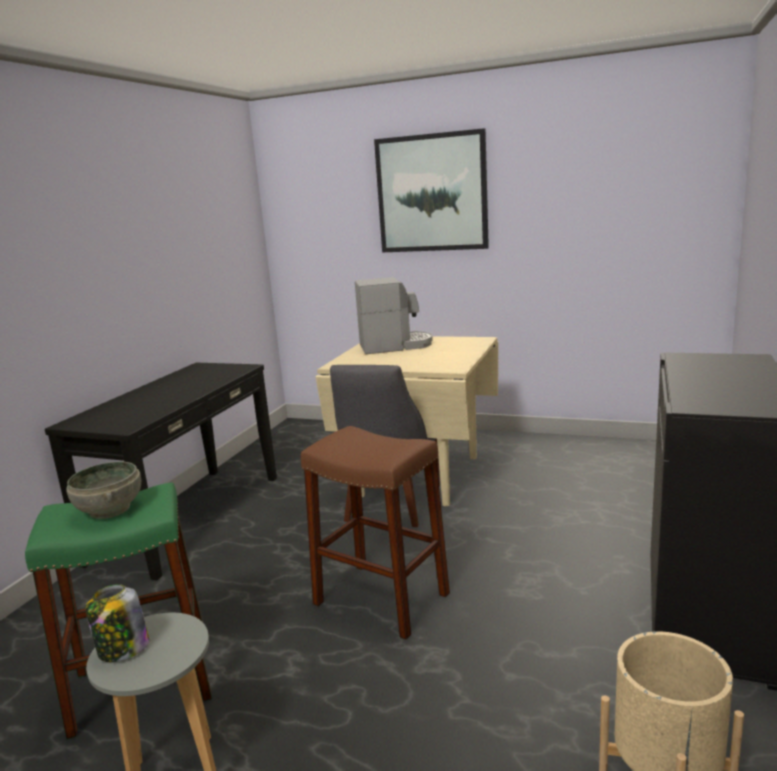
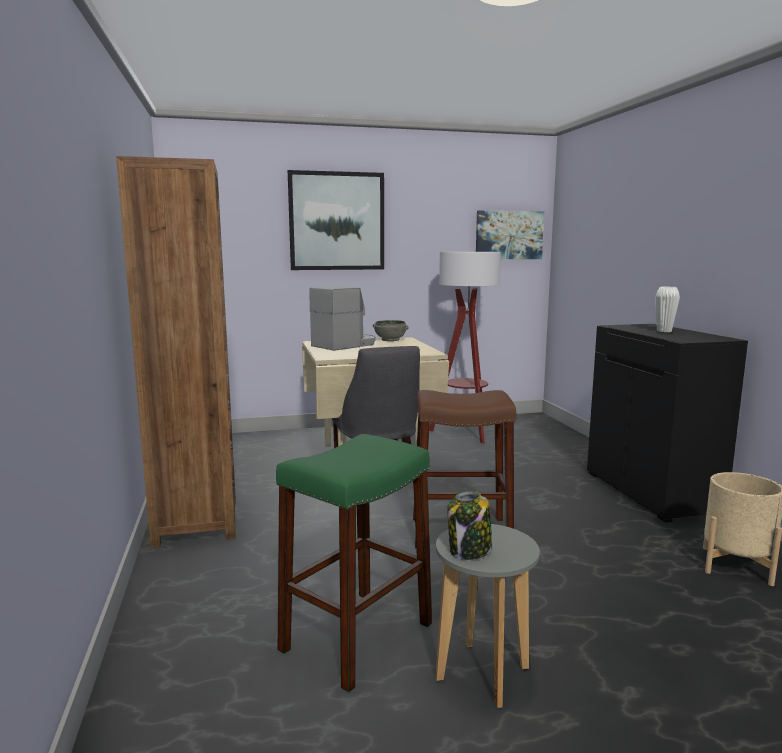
camera: 35 degrees left, 5 degrees down
black console table [45,363,277,580] -> brown bookcase [116,156,236,548]
grey bowl [66,462,141,519] -> grey bowl moved to [373,320,409,341]
none -> floor lamp [429,252,501,443]
none -> picture [476,210,544,259]
none -> white vase [655,287,680,332]

